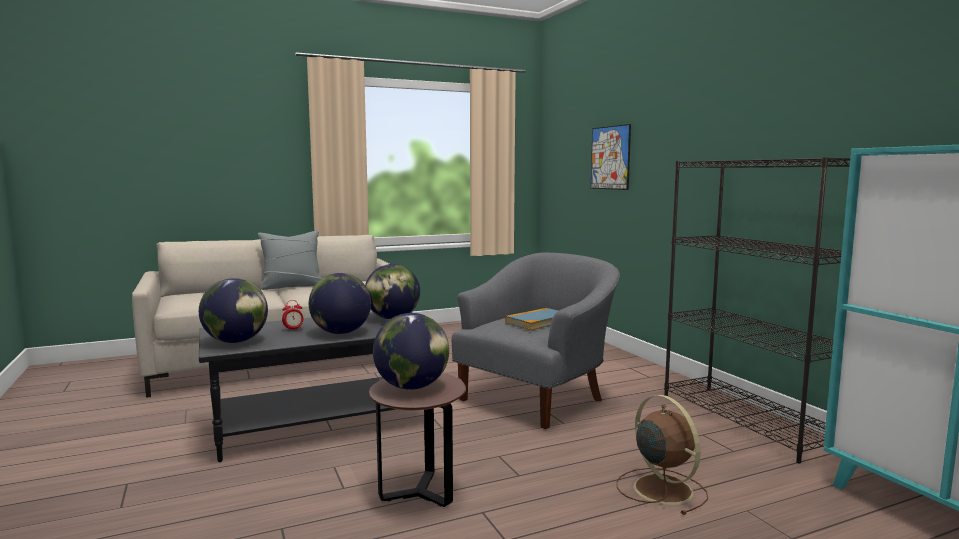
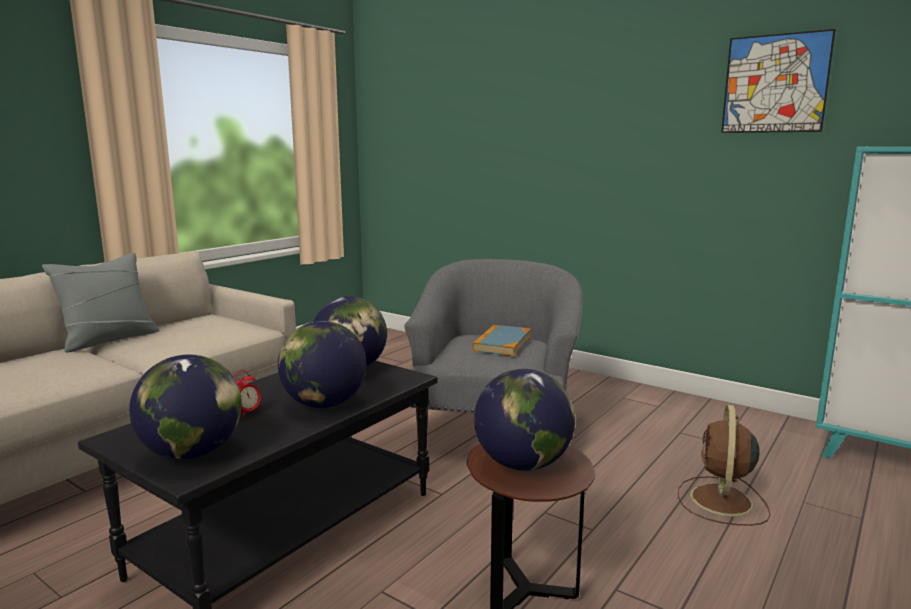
camera: 30 degrees left, 5 degrees up
picture [591,124,631,190] -> picture moved to [721,29,835,133]
brown fan [616,395,708,515] -> brown fan turned 105 degrees counterclockwise [678,405,771,526]
black bookcase [664,157,850,464] -> none

